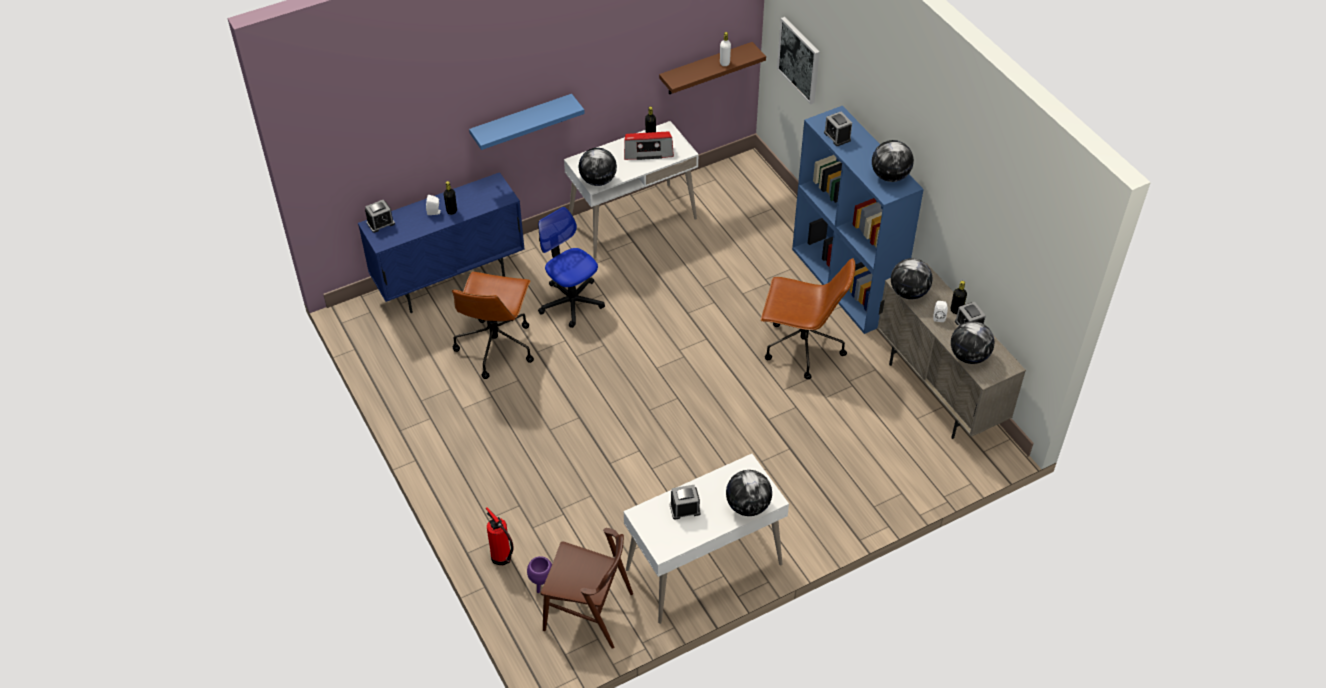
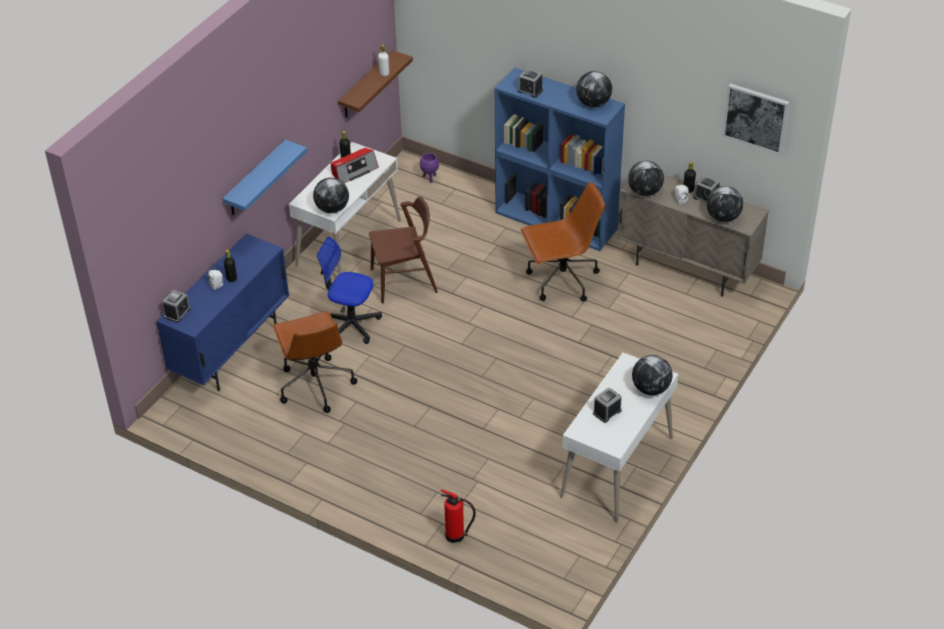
camera: 30 degrees left, 5 degrees down
purple planter [527,556,552,593] -> purple planter moved to [420,153,439,183]
brown chair [541,528,633,649] -> brown chair moved to [369,196,438,303]
picture [777,17,820,104] -> picture moved to [723,83,789,155]

